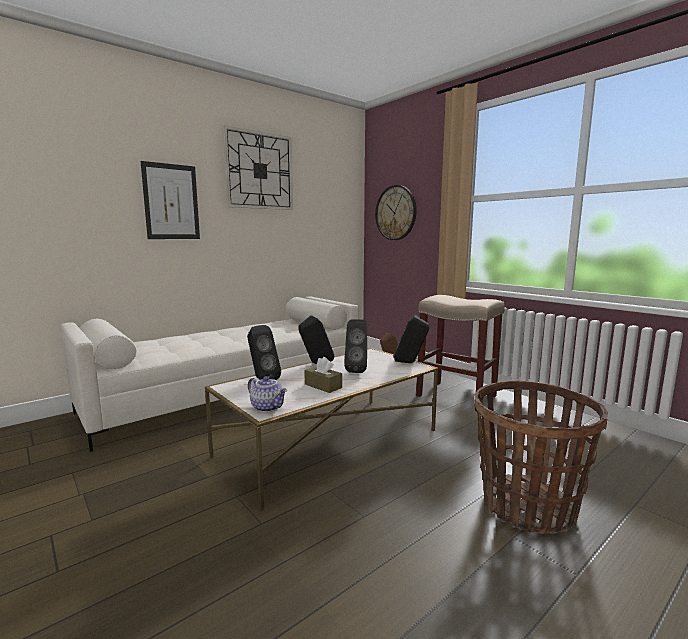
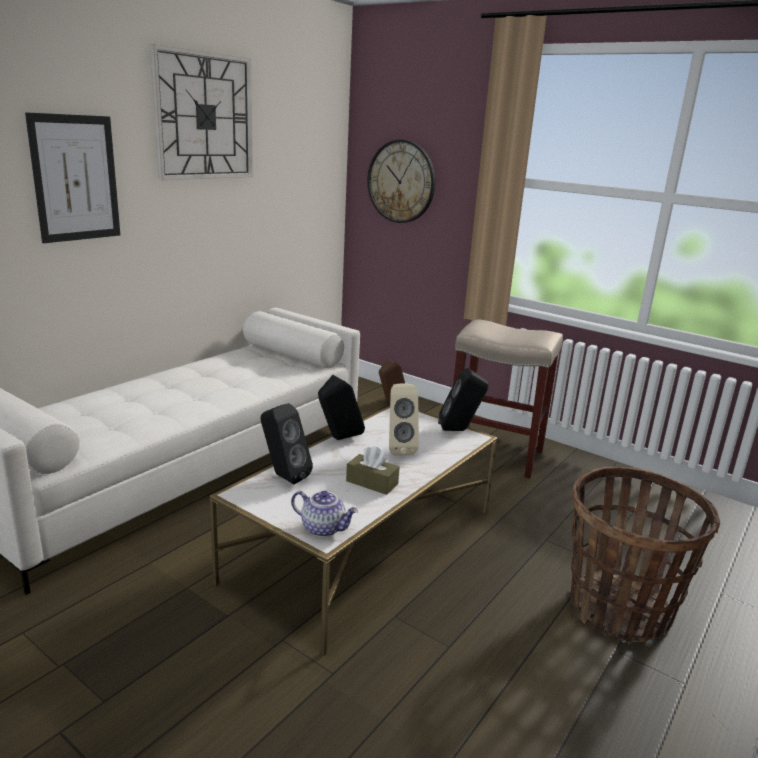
camera: 15 degrees left, 10 degrees up
black speaker [344,319,367,373] -> beige speaker [389,383,419,456]

